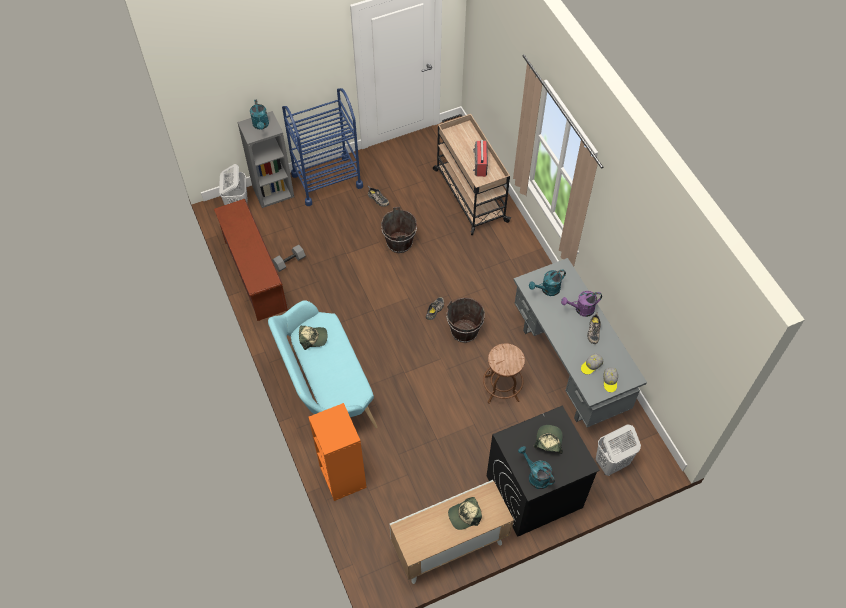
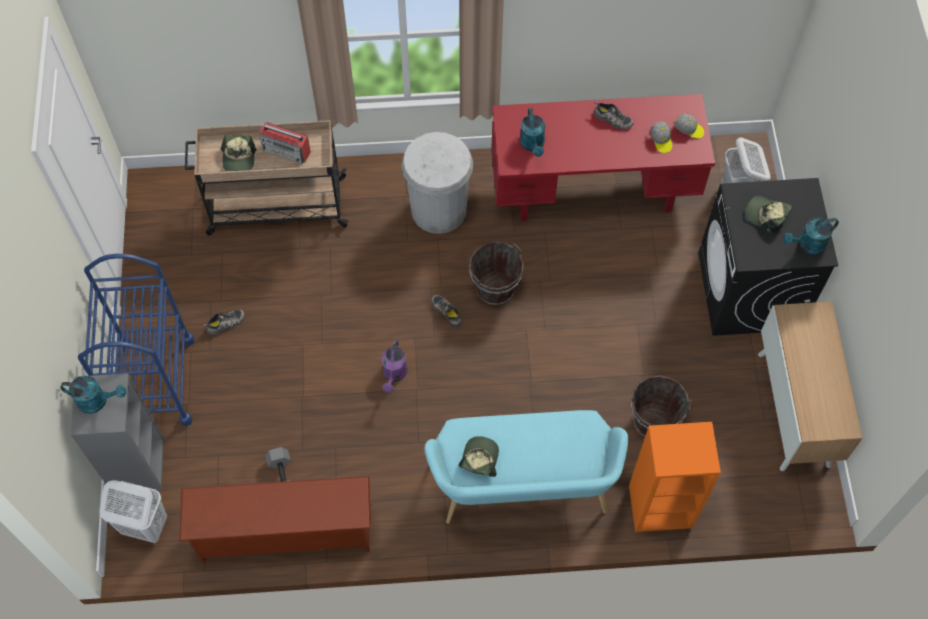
camera: 70 degrees left, 5 degrees up
brown bucket [381,207,417,253] -> brown bucket moved to [631,375,691,437]
cap [448,497,482,530] -> cap moved to [221,135,257,171]
brown stool [483,343,525,403] -> none
grey desk [513,258,647,427] -> red desk [491,94,715,221]
purple watering can [561,291,602,317] -> purple watering can moved to [381,340,408,393]
none -> white trash can [401,132,473,234]

